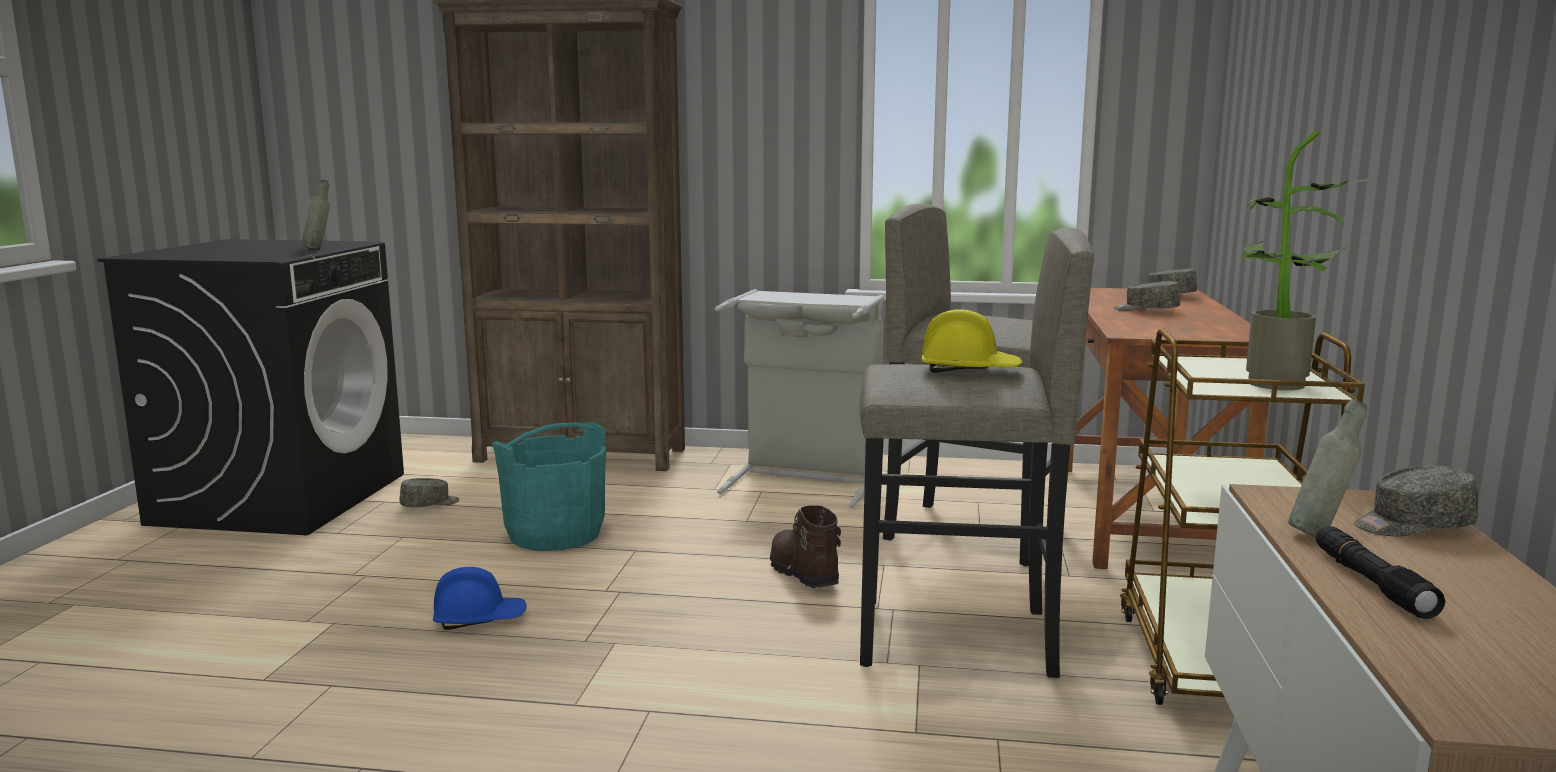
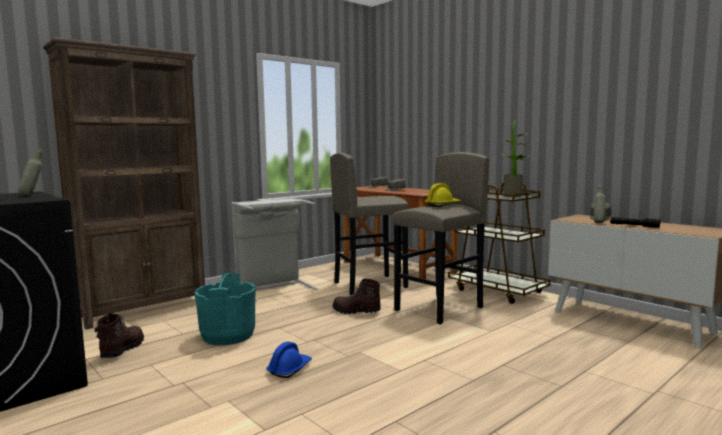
camera: 50 degrees left, 5 degrees down
grey cap [400,478,459,507] -> brown boot [94,313,144,358]

